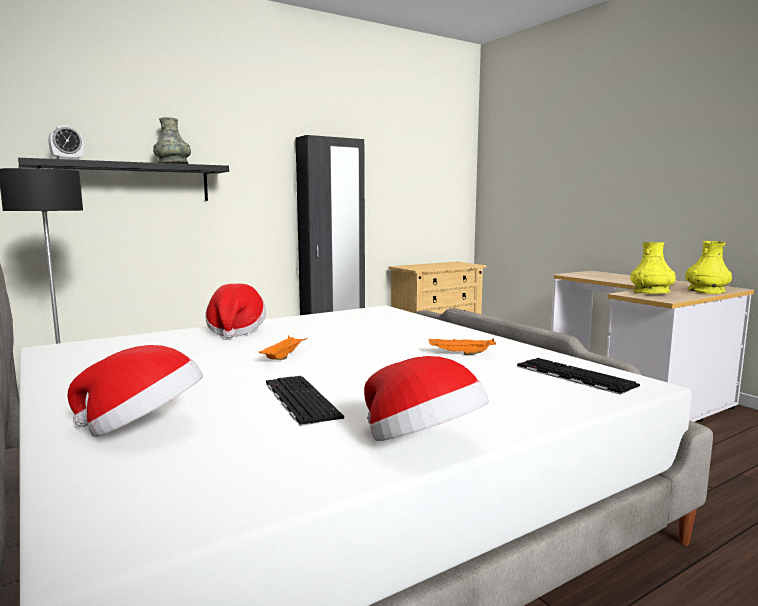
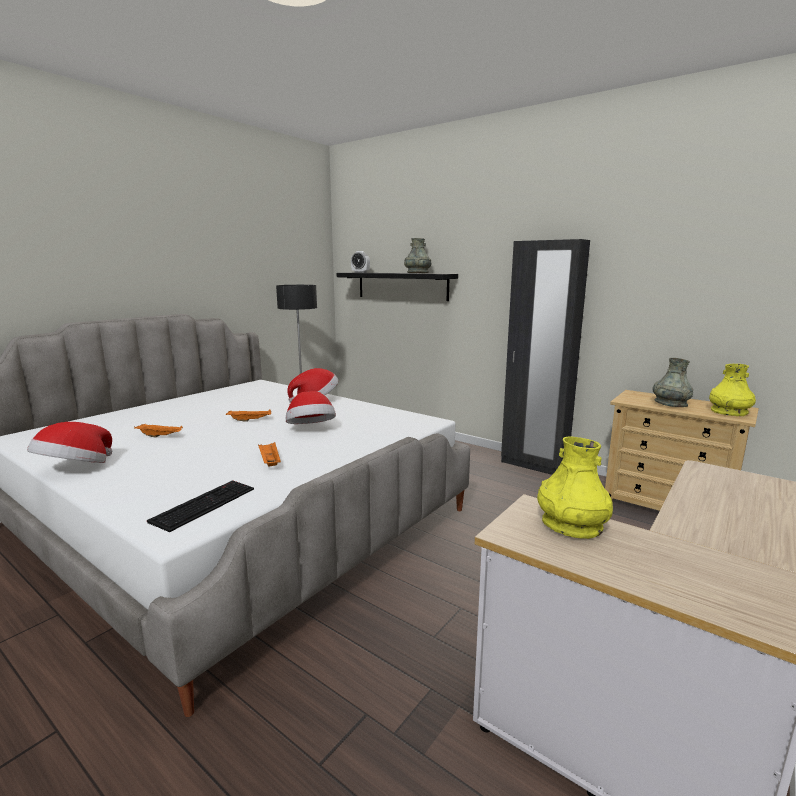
camera: 70 degrees right, 5 degrees up
hat [68,345,203,437] -> hat moved to [286,391,336,424]
keyboard [266,376,344,426] -> orange tray [134,424,183,438]
yellow vase [685,241,732,294] -> yellow vase moved to [709,364,756,416]
none -> grey vase [652,358,693,407]

